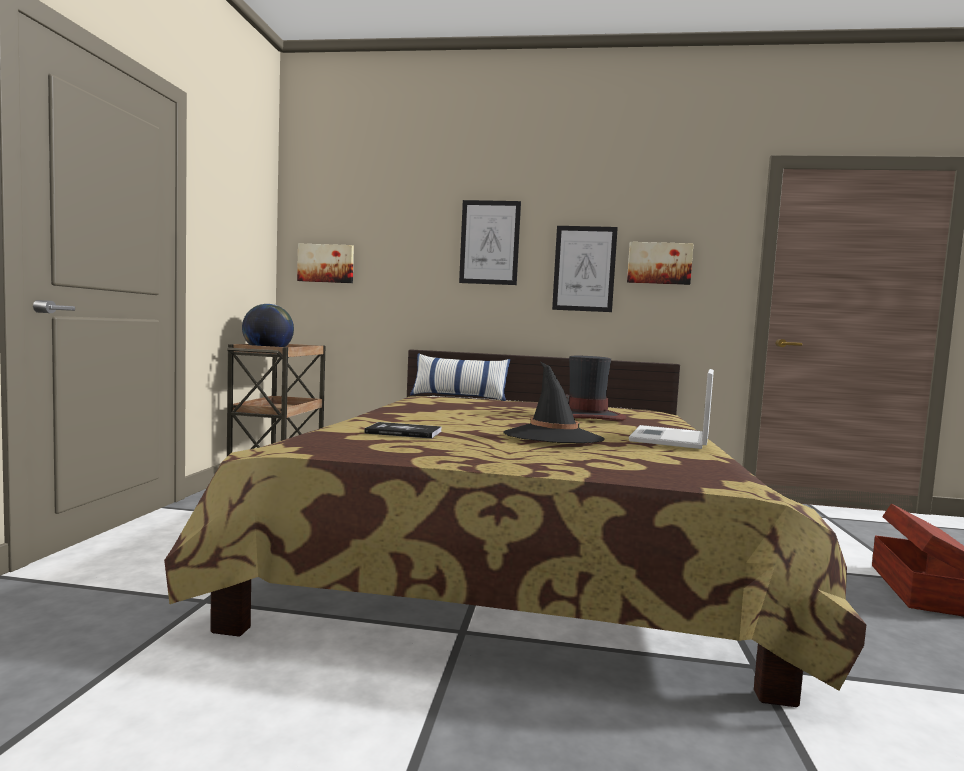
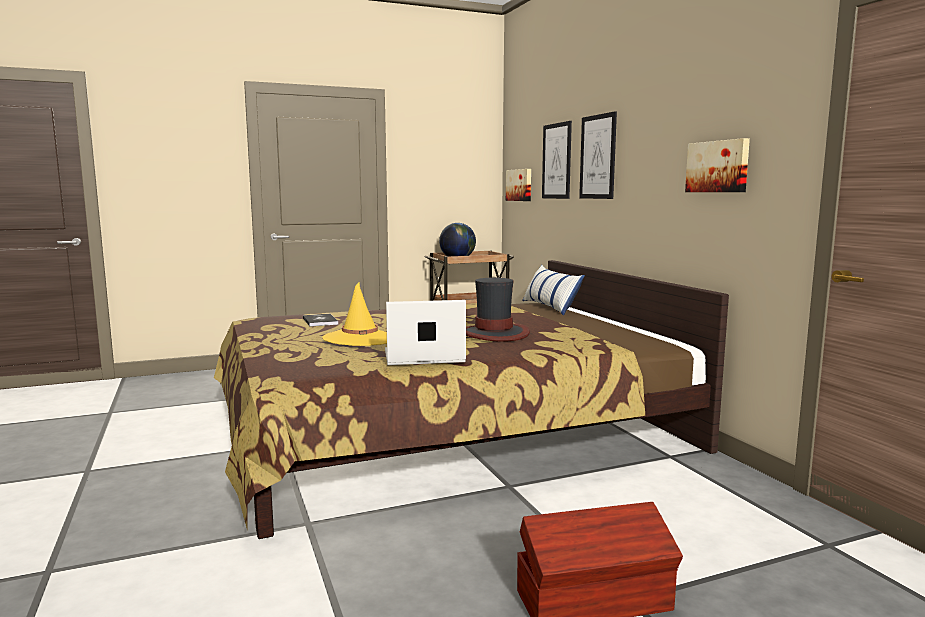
camera: 60 degrees right, 5 degrees up
black hat [503,361,605,443] -> yellow hat [322,282,387,346]
picture [552,226,618,312] -> picture moved to [542,121,572,199]

